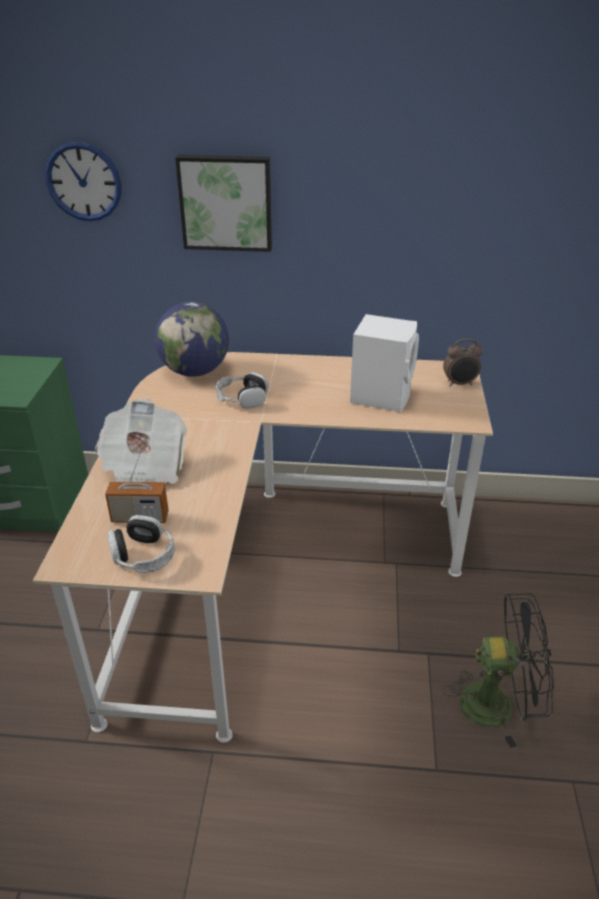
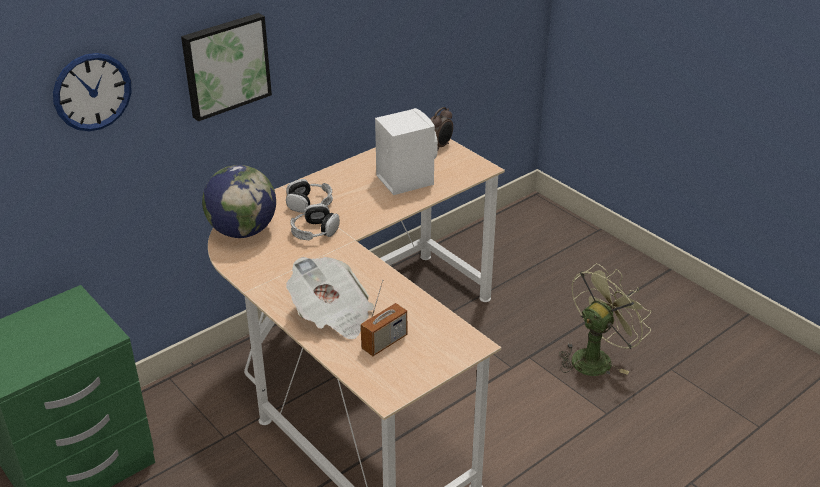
camera: 45 degrees left, 0 degrees up
headphones [108,515,174,573] -> headphones moved to [286,179,333,213]
black fan [443,592,554,748] -> green fan [559,264,651,376]

